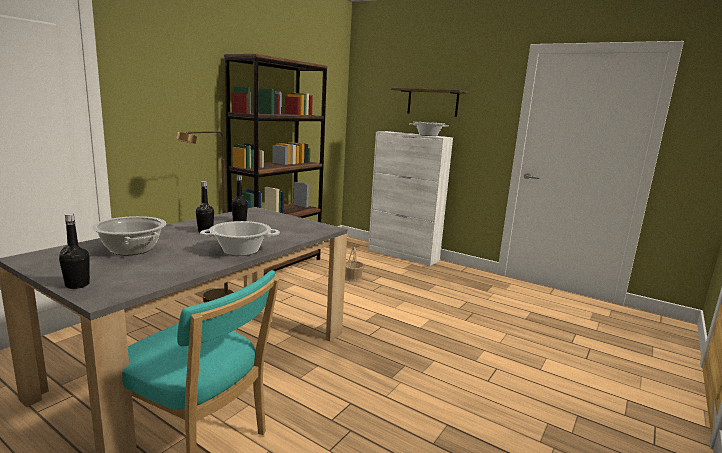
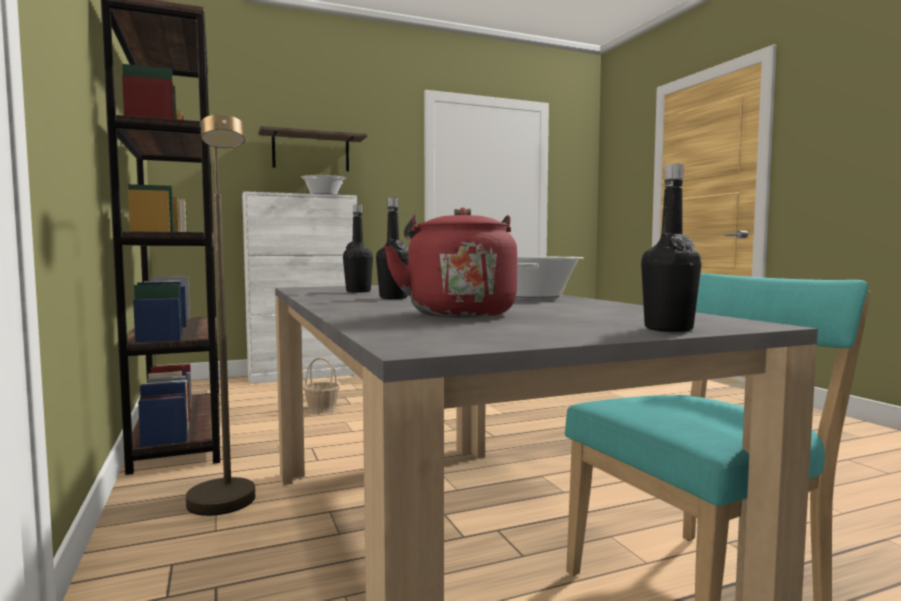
camera: 55 degrees left, 10 degrees down
cooking pot [91,216,166,255] -> red kettle [384,208,517,318]

